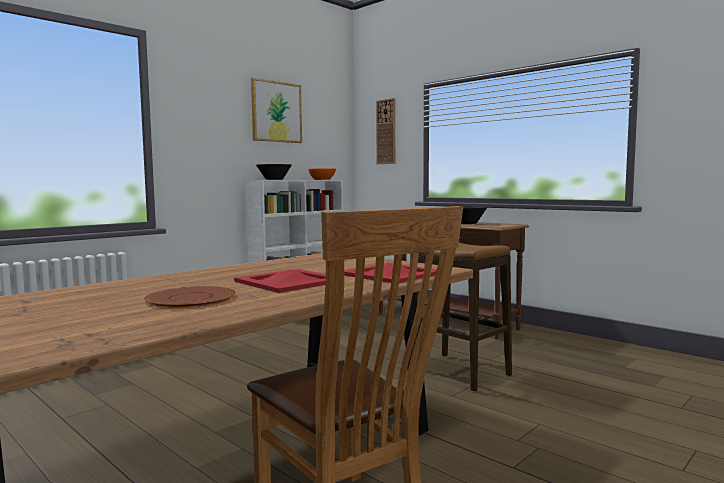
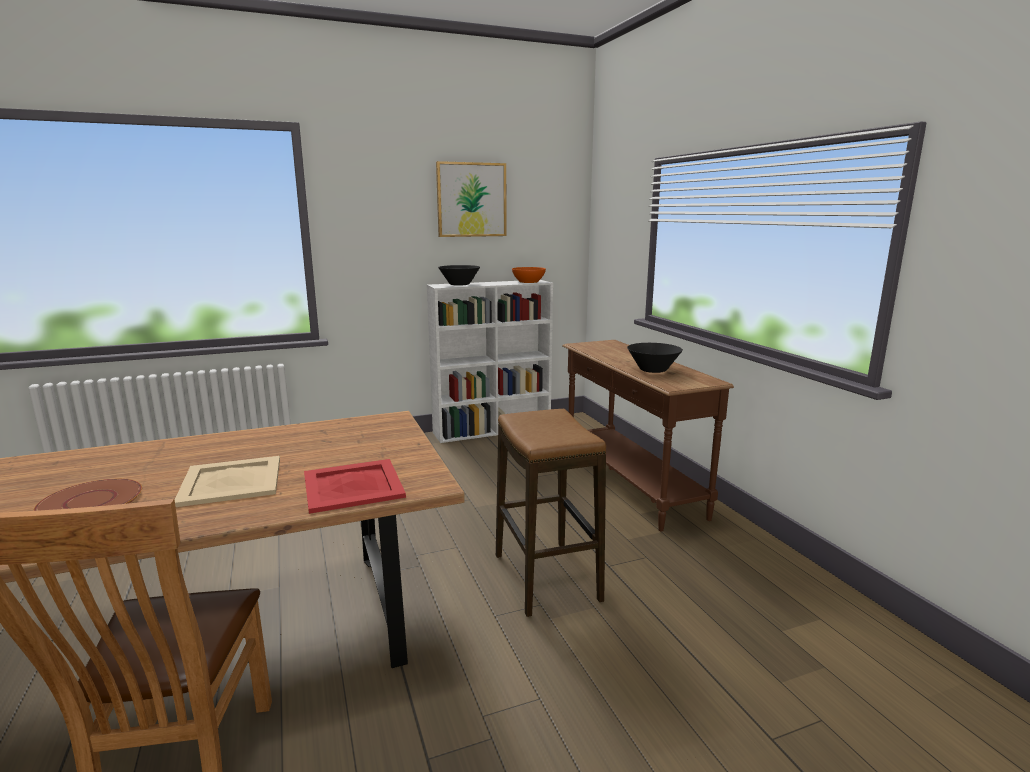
camera: 25 degrees right, 10 degrees up
red tray [234,269,326,293] -> beige tray [175,456,280,507]
wall clock [376,98,395,164] -> none

